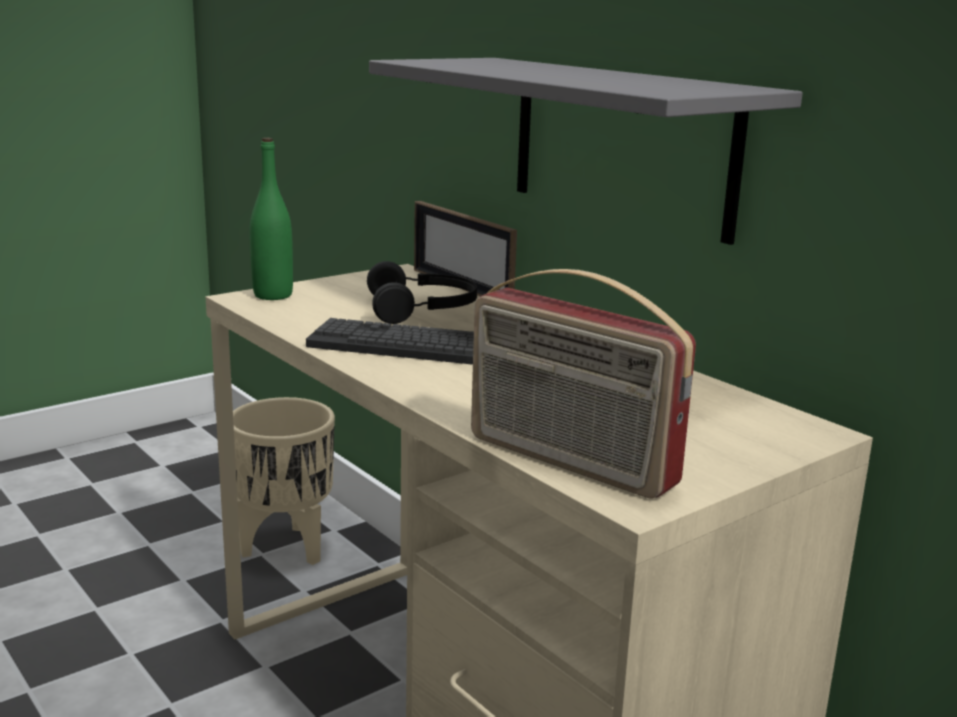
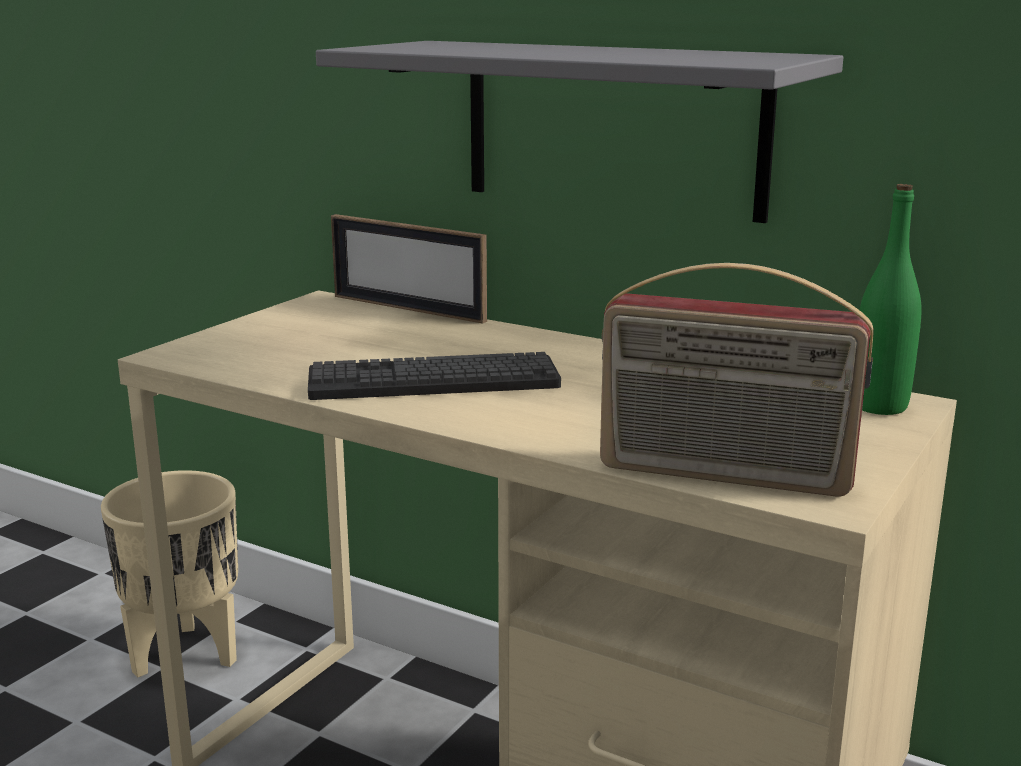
camera: 20 degrees left, 0 degrees up
green bottle [250,138,293,300] -> green bottle moved to [860,184,922,415]
black headphones [367,261,477,324] -> none

